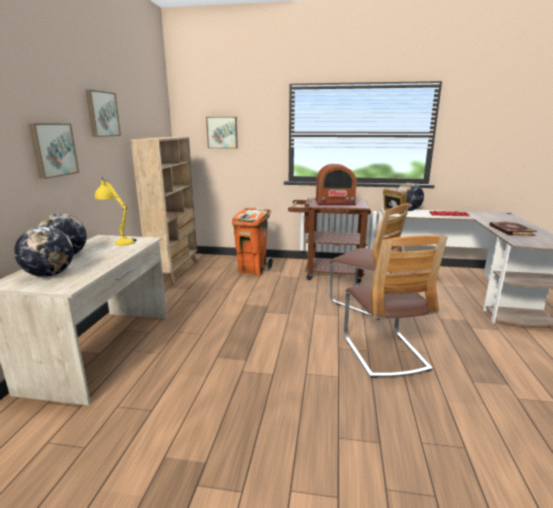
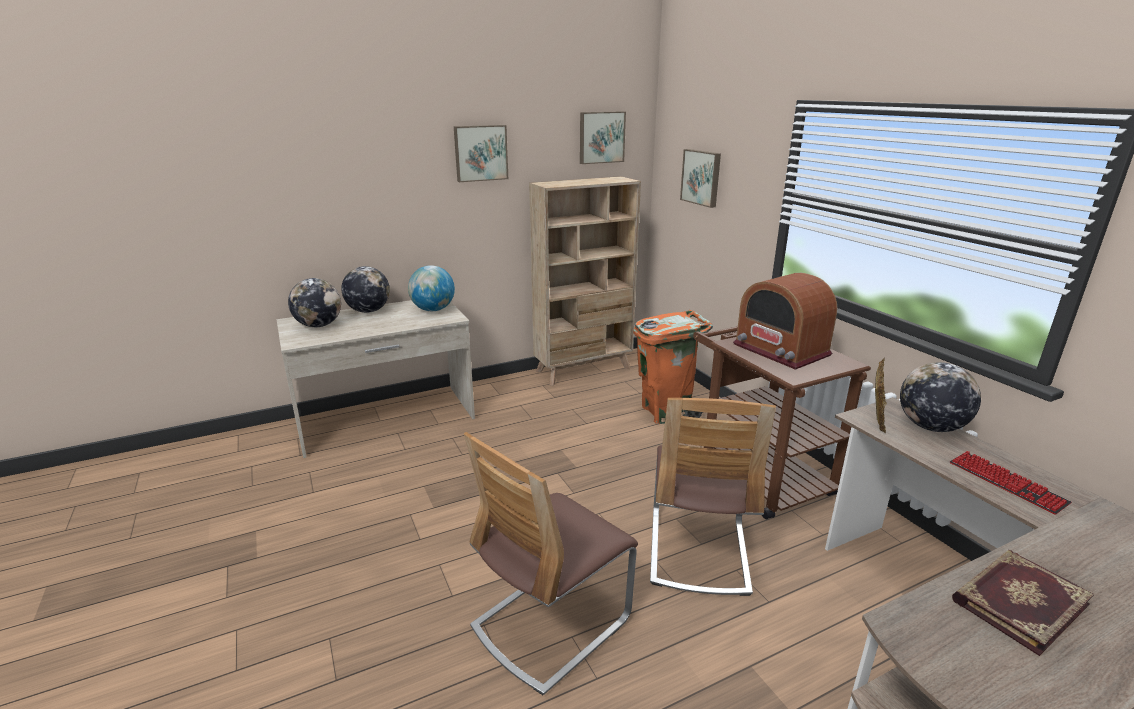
camera: 55 degrees right, 5 degrees up
picture [28,123,79,179] -> picture moved to [580,111,626,164]
yellow table lamp [95,176,137,246] -> globe [408,265,455,311]

